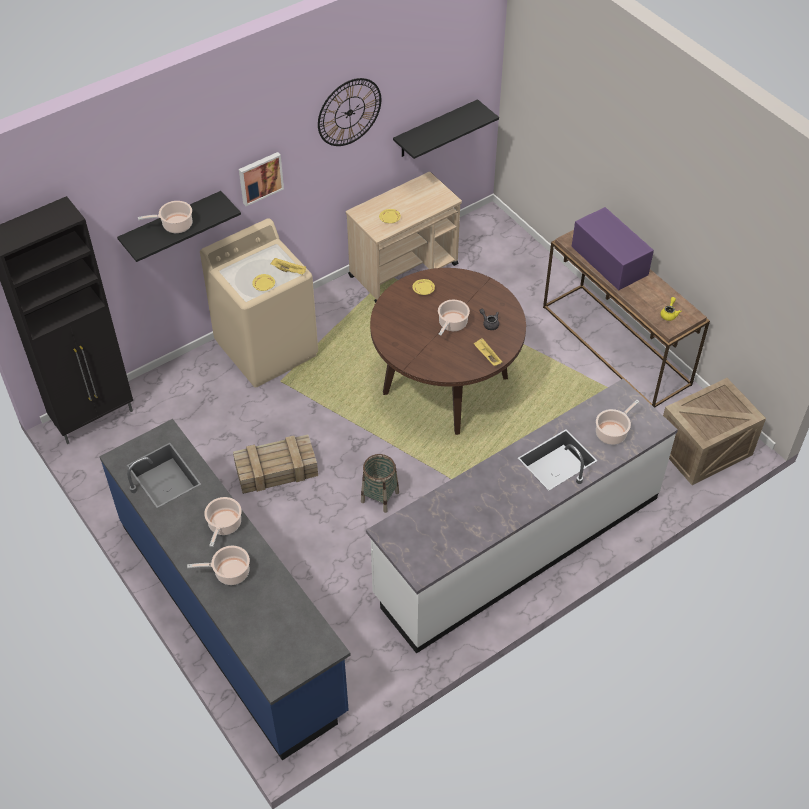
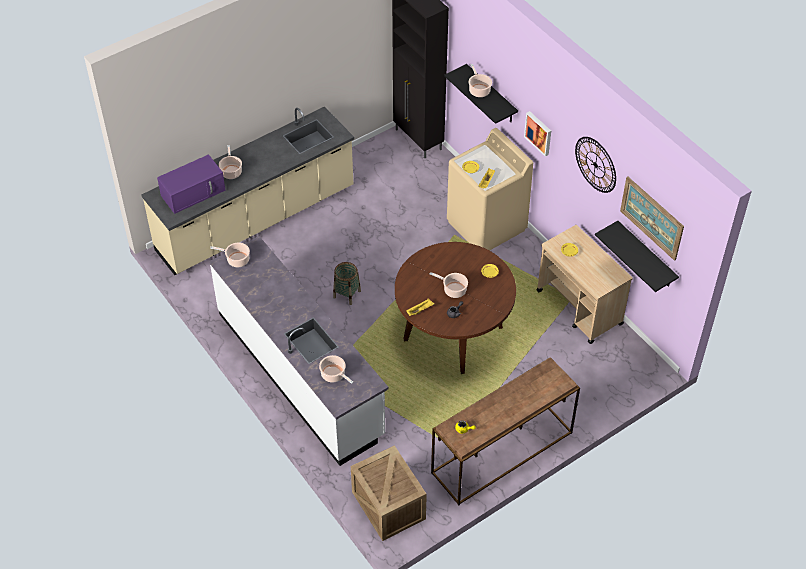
camera: 90 degrees right, 0 degrees up
blue counter [99,419,351,760] -> beige counter [141,106,354,275]
cooking pot [204,497,242,547] -> cooking pot moved to [210,243,250,267]
crate [233,434,318,494] -> none
purple microwave [572,207,654,290] -> purple microwave moved to [157,154,226,214]
none -> picture [620,177,684,261]

